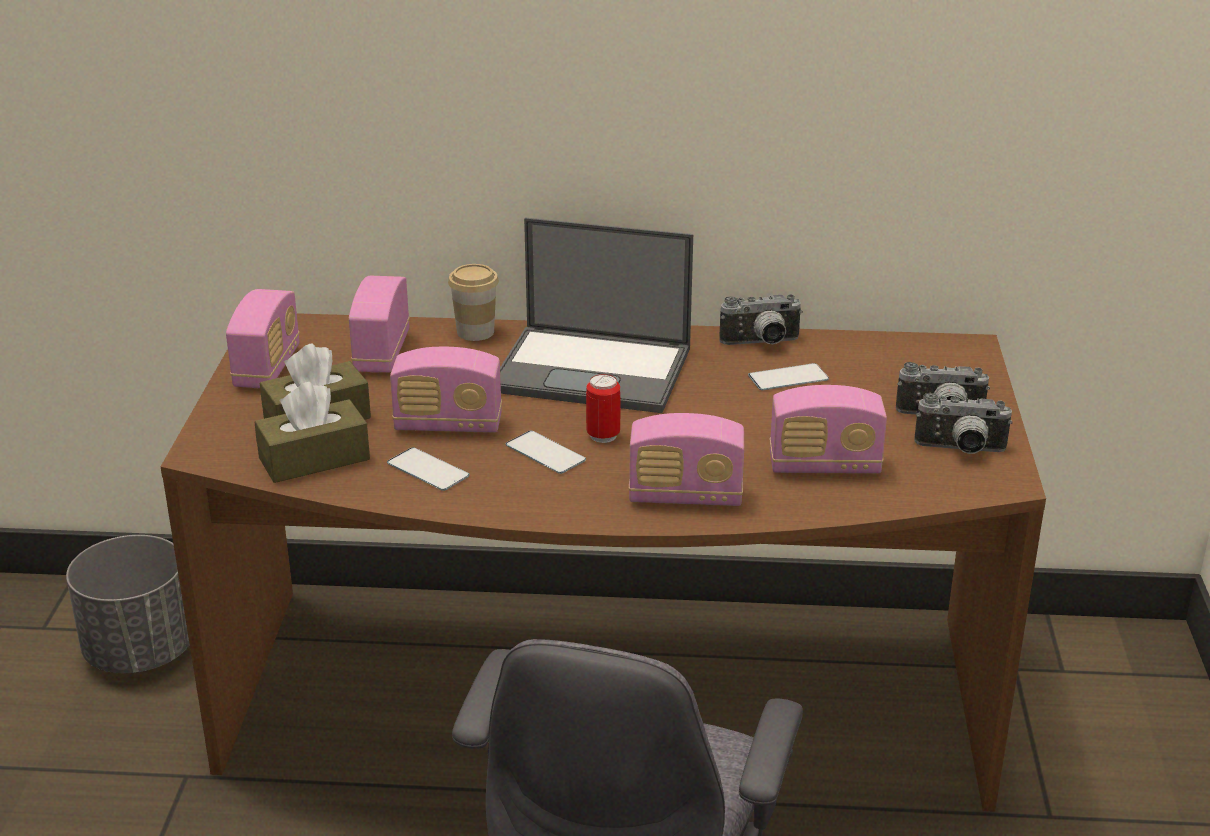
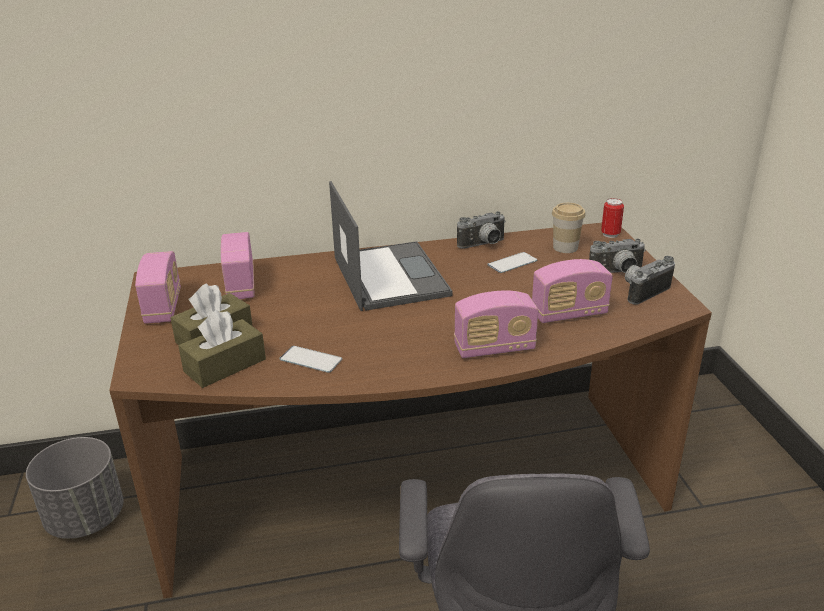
camera: 15 degrees left, 0 degrees up
radio [390,347,502,433] -> none
cup [448,264,499,341] -> cup moved to [552,203,586,253]
laptop [500,218,693,413] -> laptop turned 105 degrees counterclockwise [329,181,453,311]
phone [506,431,586,474] -> none
can [586,374,621,443] -> can moved to [601,198,624,238]
camera [914,393,1013,454] -> camera turned 150 degrees clockwise [625,256,675,305]

